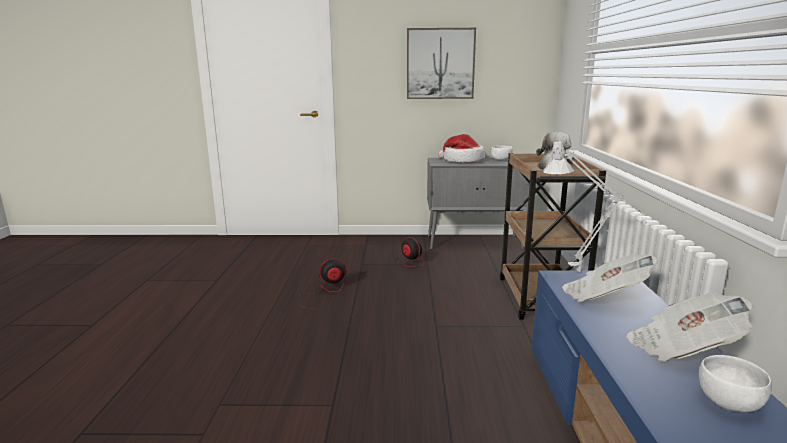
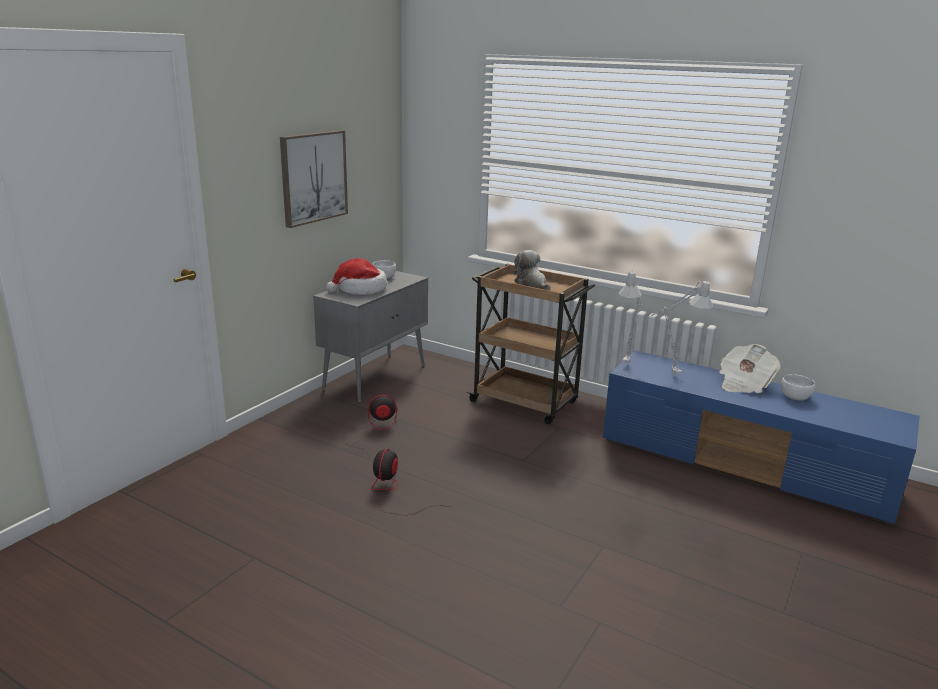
camera: 60 degrees left, 5 degrees up
newspaper [562,253,658,302] -> grey table lamp [651,280,713,375]

